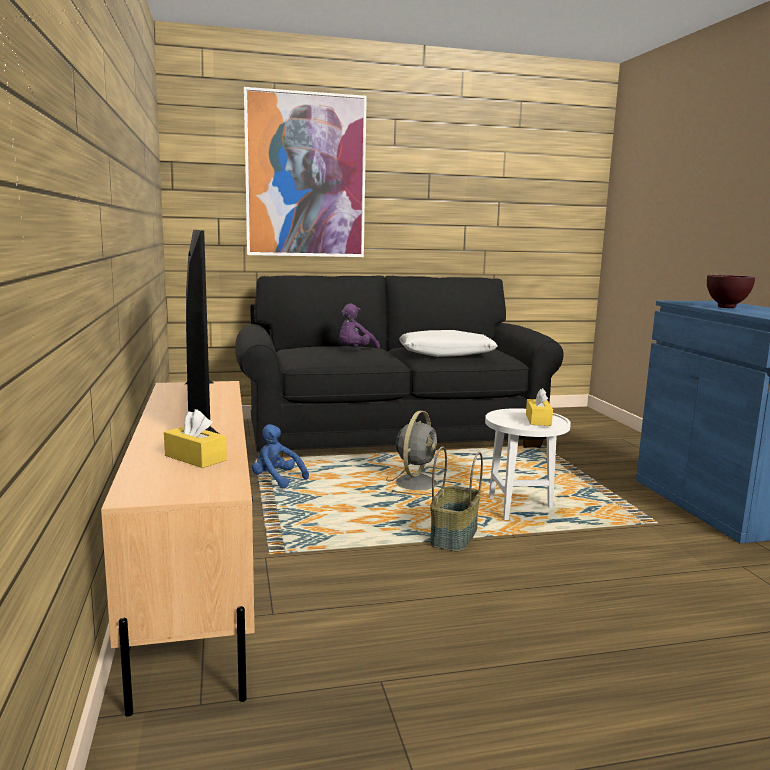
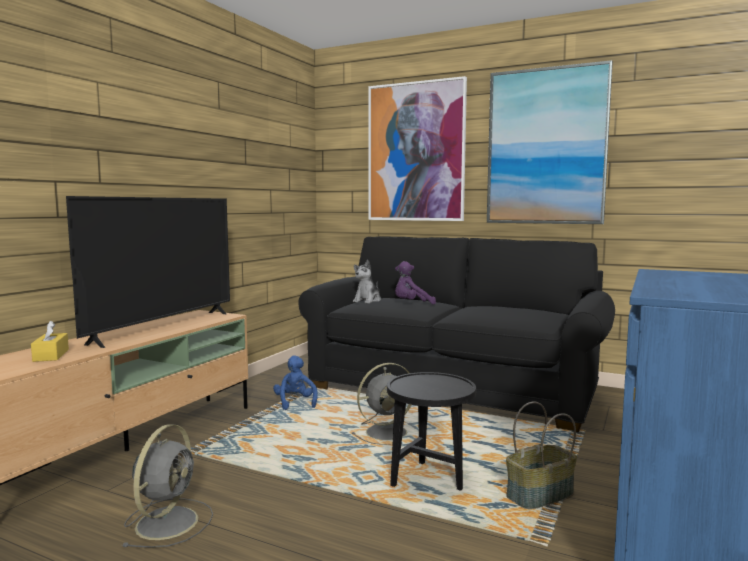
camera: 40 degrees right, 5 degrees down
white pillow [399,330,498,357] -> none
basket [430,447,483,552] -> basket moved to [506,401,577,509]
white side table [485,408,571,520] -> black side table [387,372,476,491]
yellow tissue box [526,388,553,426] -> none
brown bowl [707,275,755,308] -> none
none -> grey fan [121,424,213,548]
none -> plush toy [353,260,381,303]
none -> picture [487,60,613,224]

